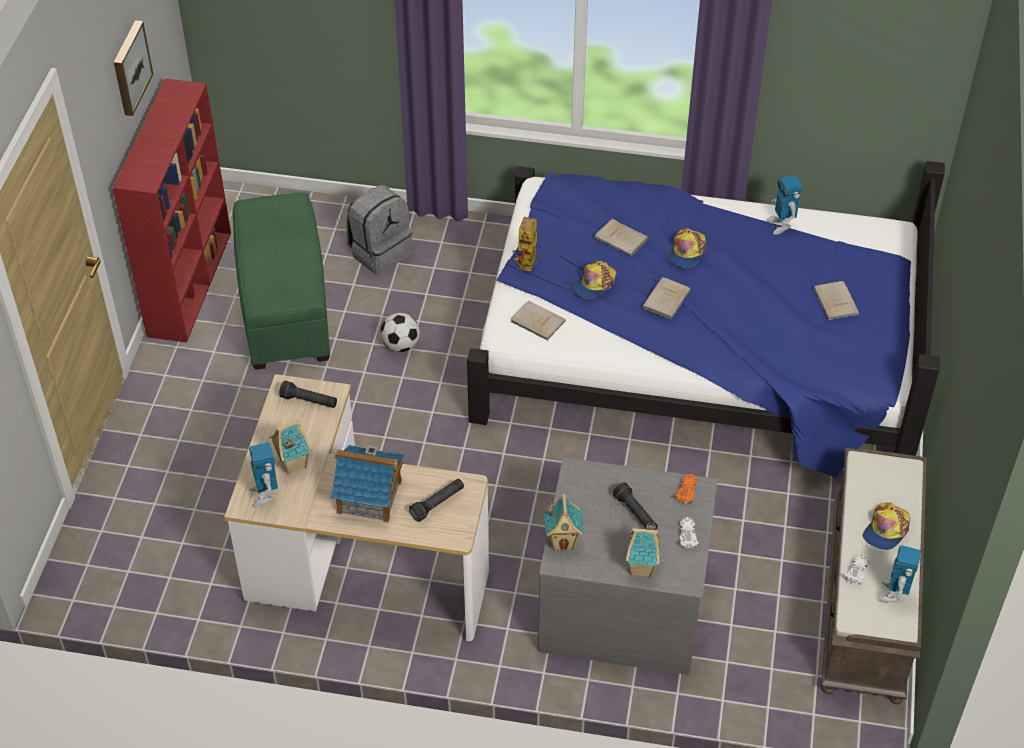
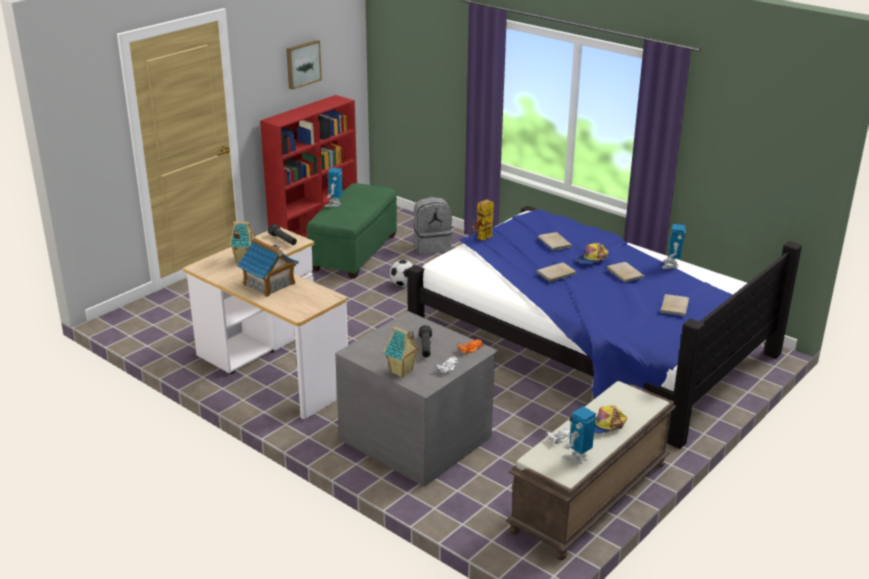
camera: 30 degrees right, 20 degrees down
toy robot [249,442,278,508] -> toy robot moved to [325,168,343,207]
black flashlight [409,479,464,522] -> none
beige book [511,301,566,341] -> beige book moved to [606,262,644,282]
toy house [544,493,583,551] -> none
cap [571,261,616,298] -> none

